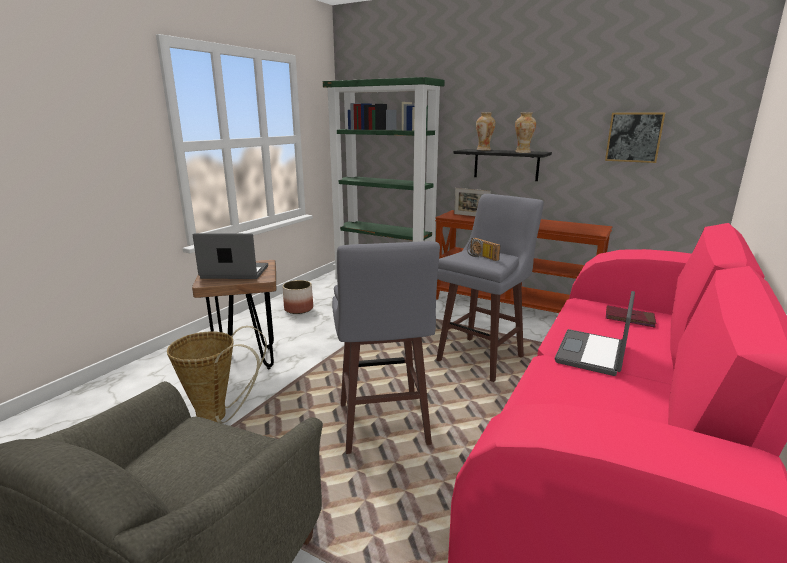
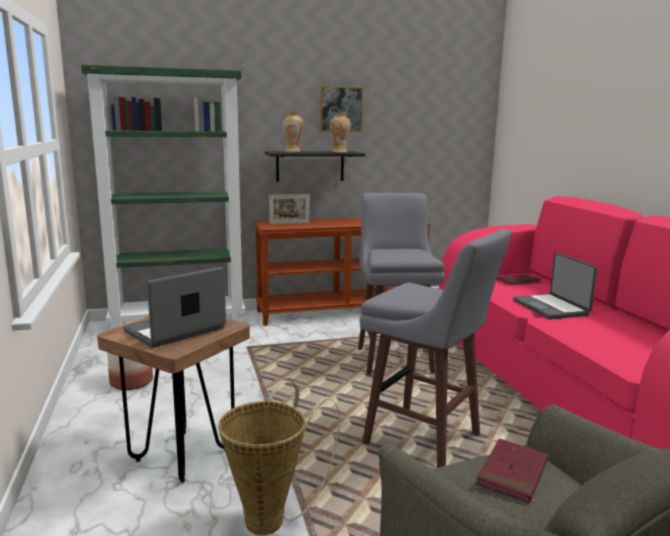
camera: 45 degrees left, 5 degrees down
radio [467,238,500,261] -> none
picture [605,113,665,163] -> picture moved to [320,86,363,132]
none -> red book [476,439,548,503]

